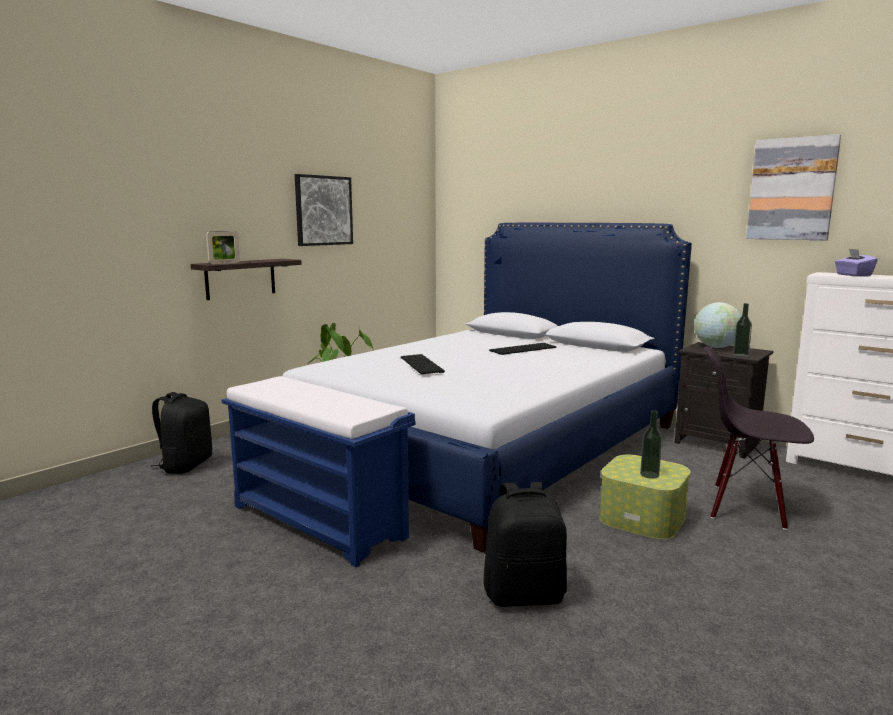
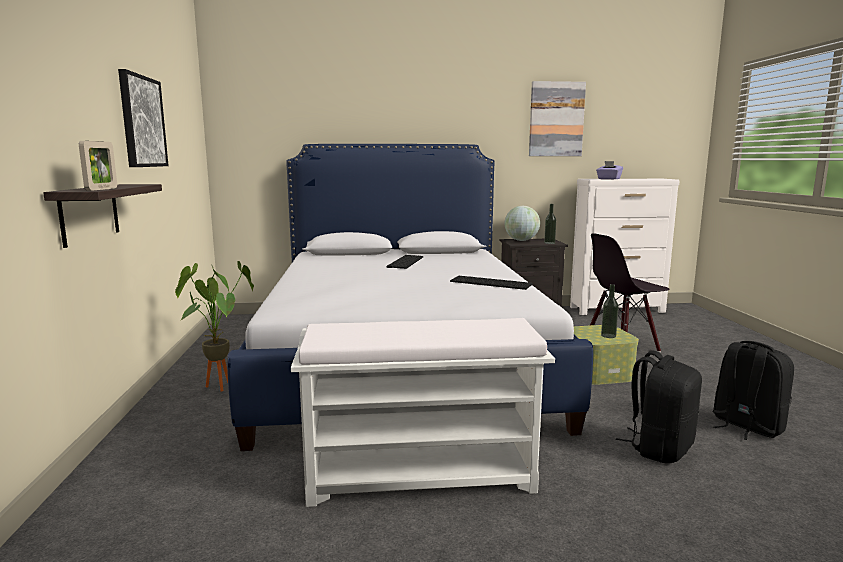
camera: 45 degrees left, 0 degrees up
black backpack [151,392,212,474] -> black backpack moved to [712,341,794,440]
blue bench [221,376,415,567] -> white bench [291,318,555,507]
keyboard [401,354,445,374] -> keyboard moved to [450,276,533,290]

